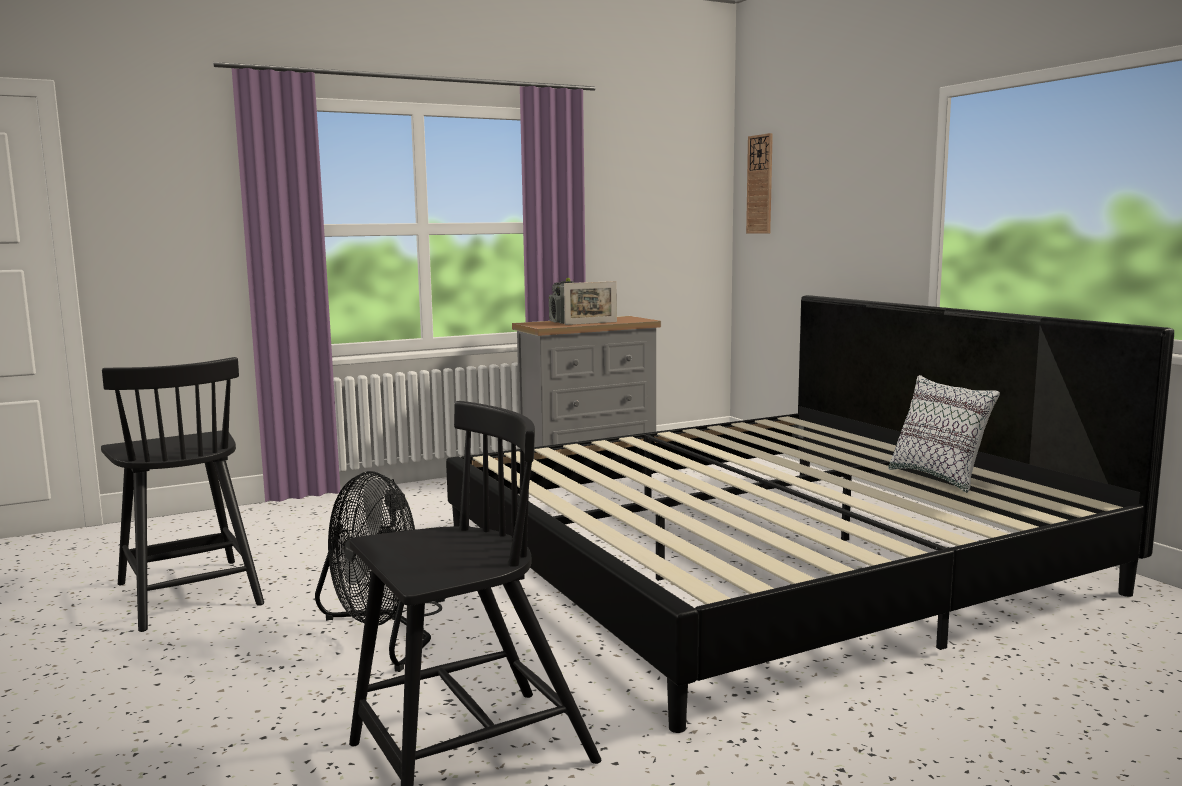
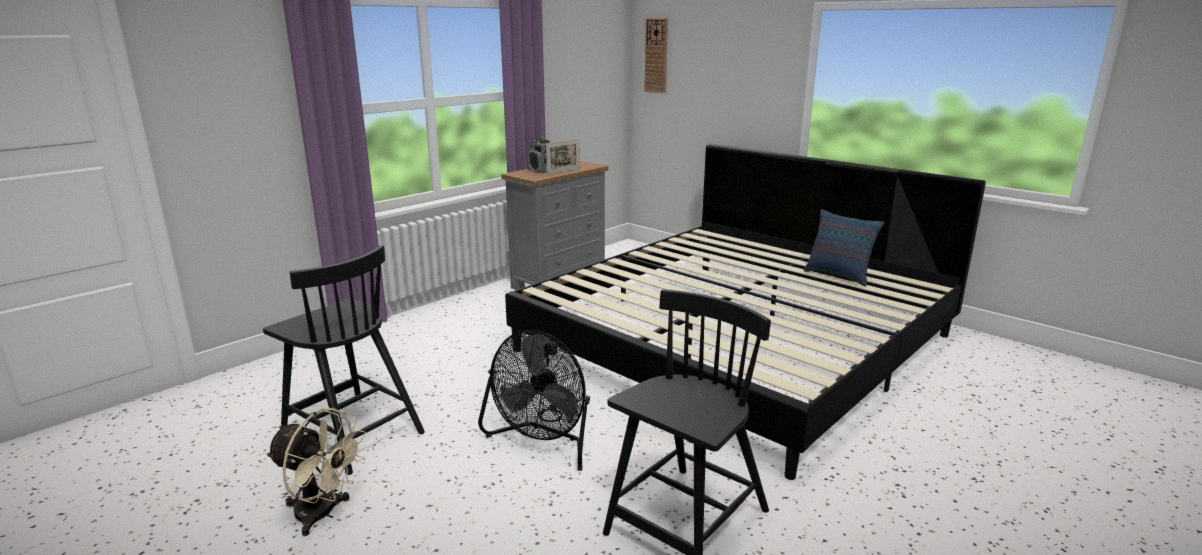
camera: 20 degrees left, 10 degrees up
white pillow [888,375,1000,493] -> blue pillow [804,209,884,287]
none -> beige fan [266,408,366,536]

